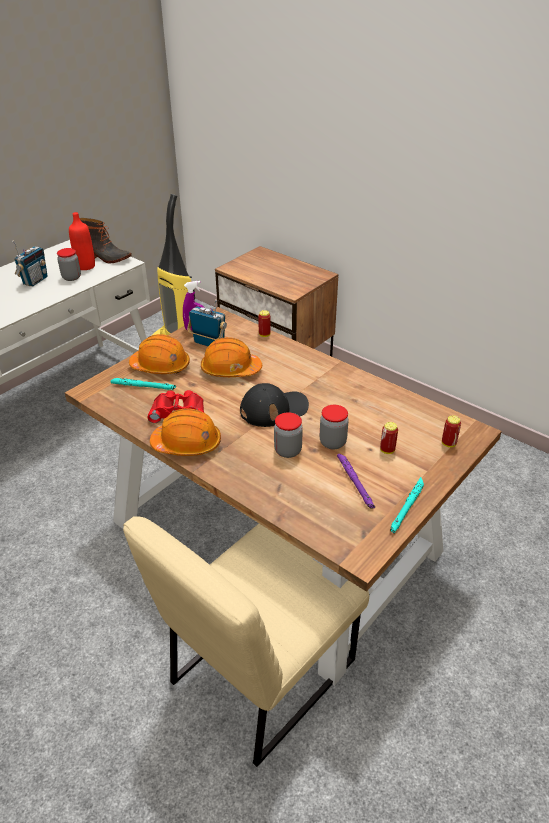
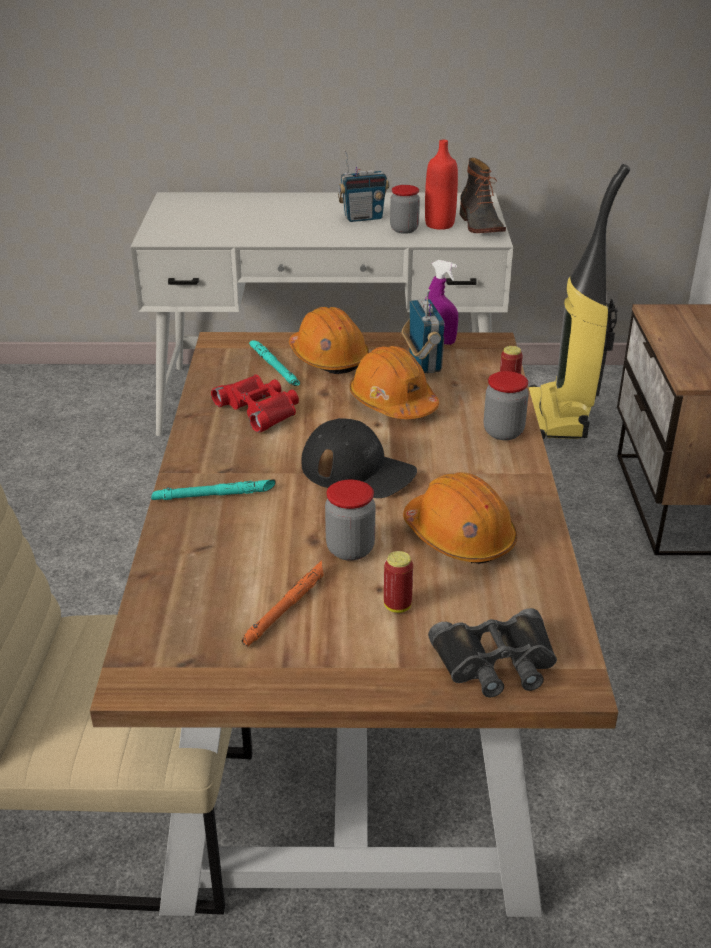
camera: 50 degrees right, 5 degrees down
orange hard hat [150,408,221,456] -> orange hard hat moved to [403,472,517,564]
jar [274,412,303,458] -> jar moved to [484,371,529,440]
purple flashlight [337,454,375,509] -> orange flashlight [241,560,323,647]
turquoise flashlight [390,477,424,534] -> turquoise flashlight moved to [151,479,275,500]
can [442,415,461,447] -> black binoculars [428,608,557,697]

